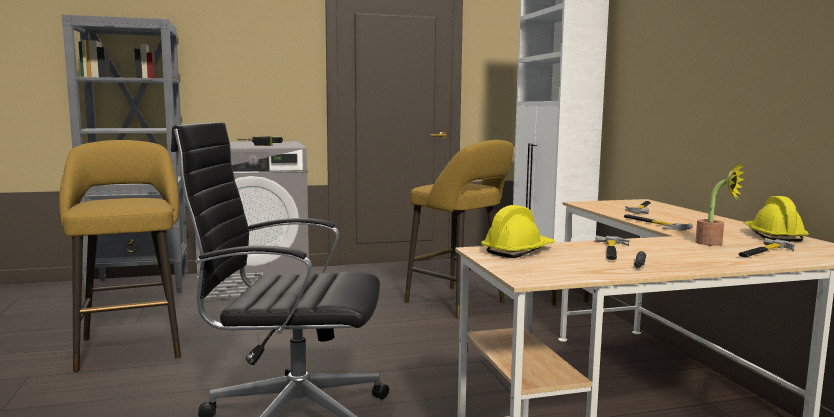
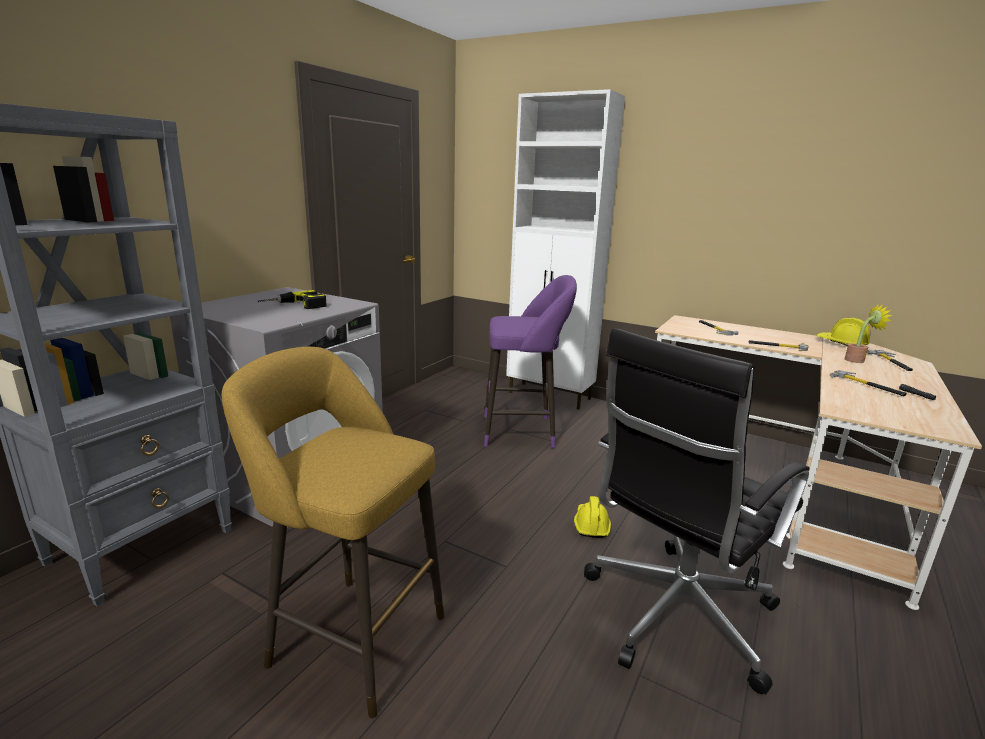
camera: 45 degrees left, 10 degrees up
yellow stool [404,140,513,319] -> purple stool [484,275,577,448]
yellow hard hat [481,205,556,258] -> yellow hard hat moved to [574,496,611,538]

